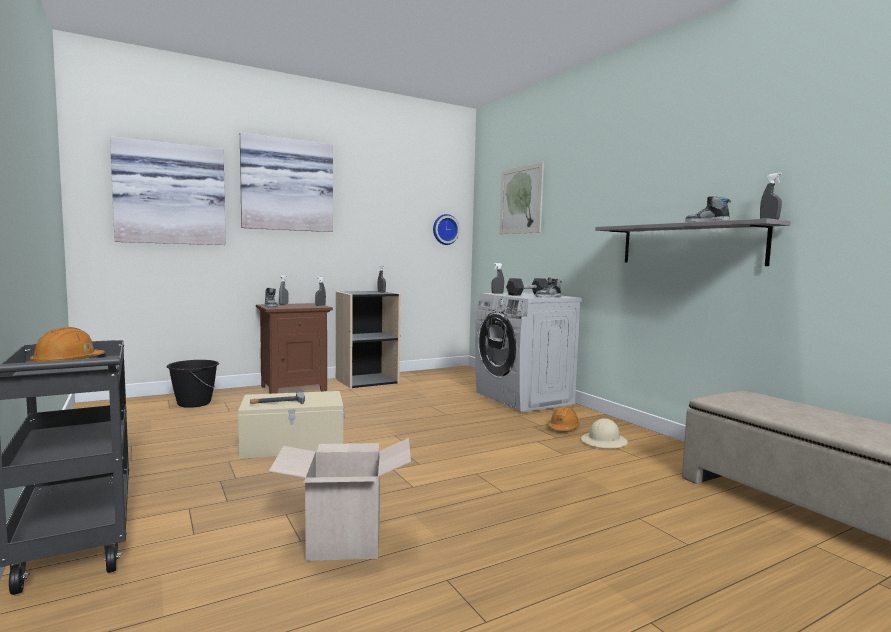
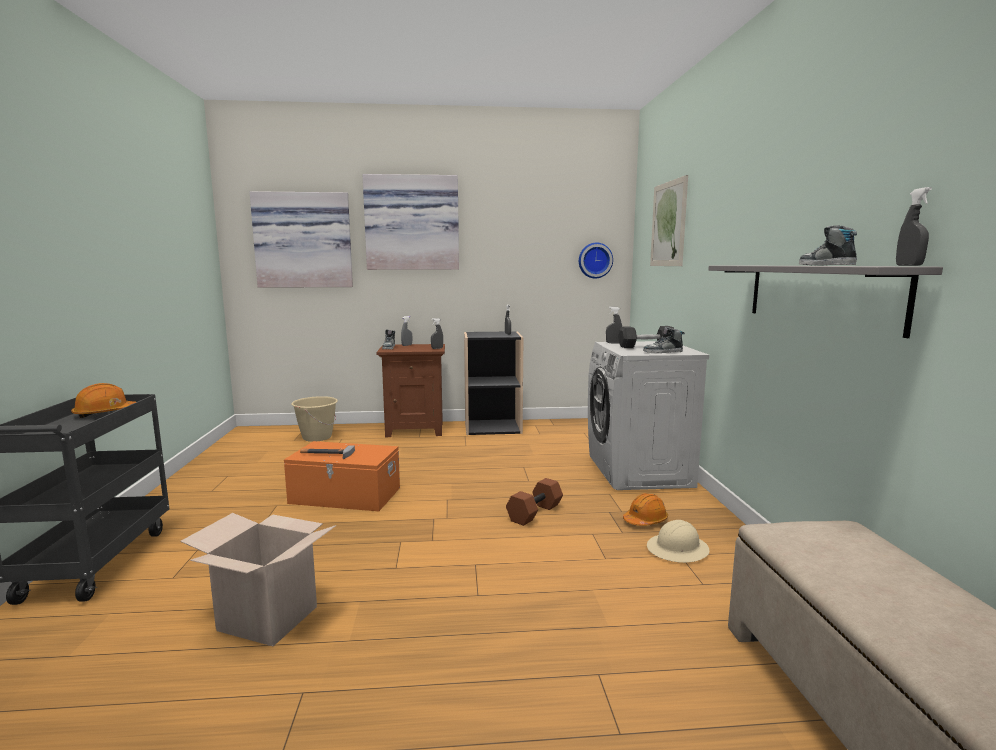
camera: 25 degrees right, 5 degrees up
black bucket [166,360,219,408] -> beige bucket [291,396,338,442]
beige storage box [238,391,345,459] -> orange storage box [284,441,400,511]
none -> brown dumbbell [506,478,563,526]

